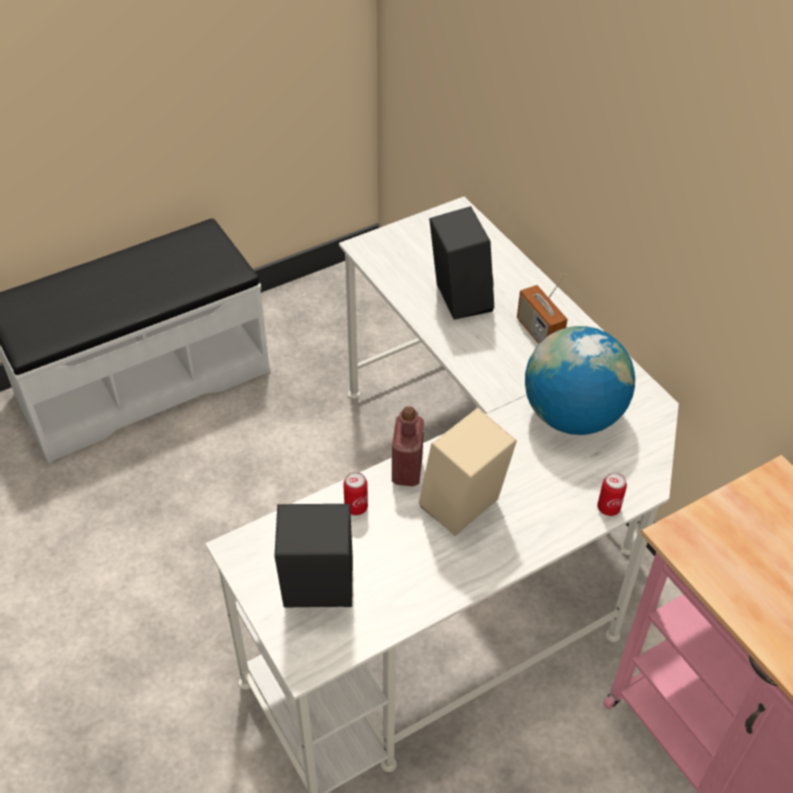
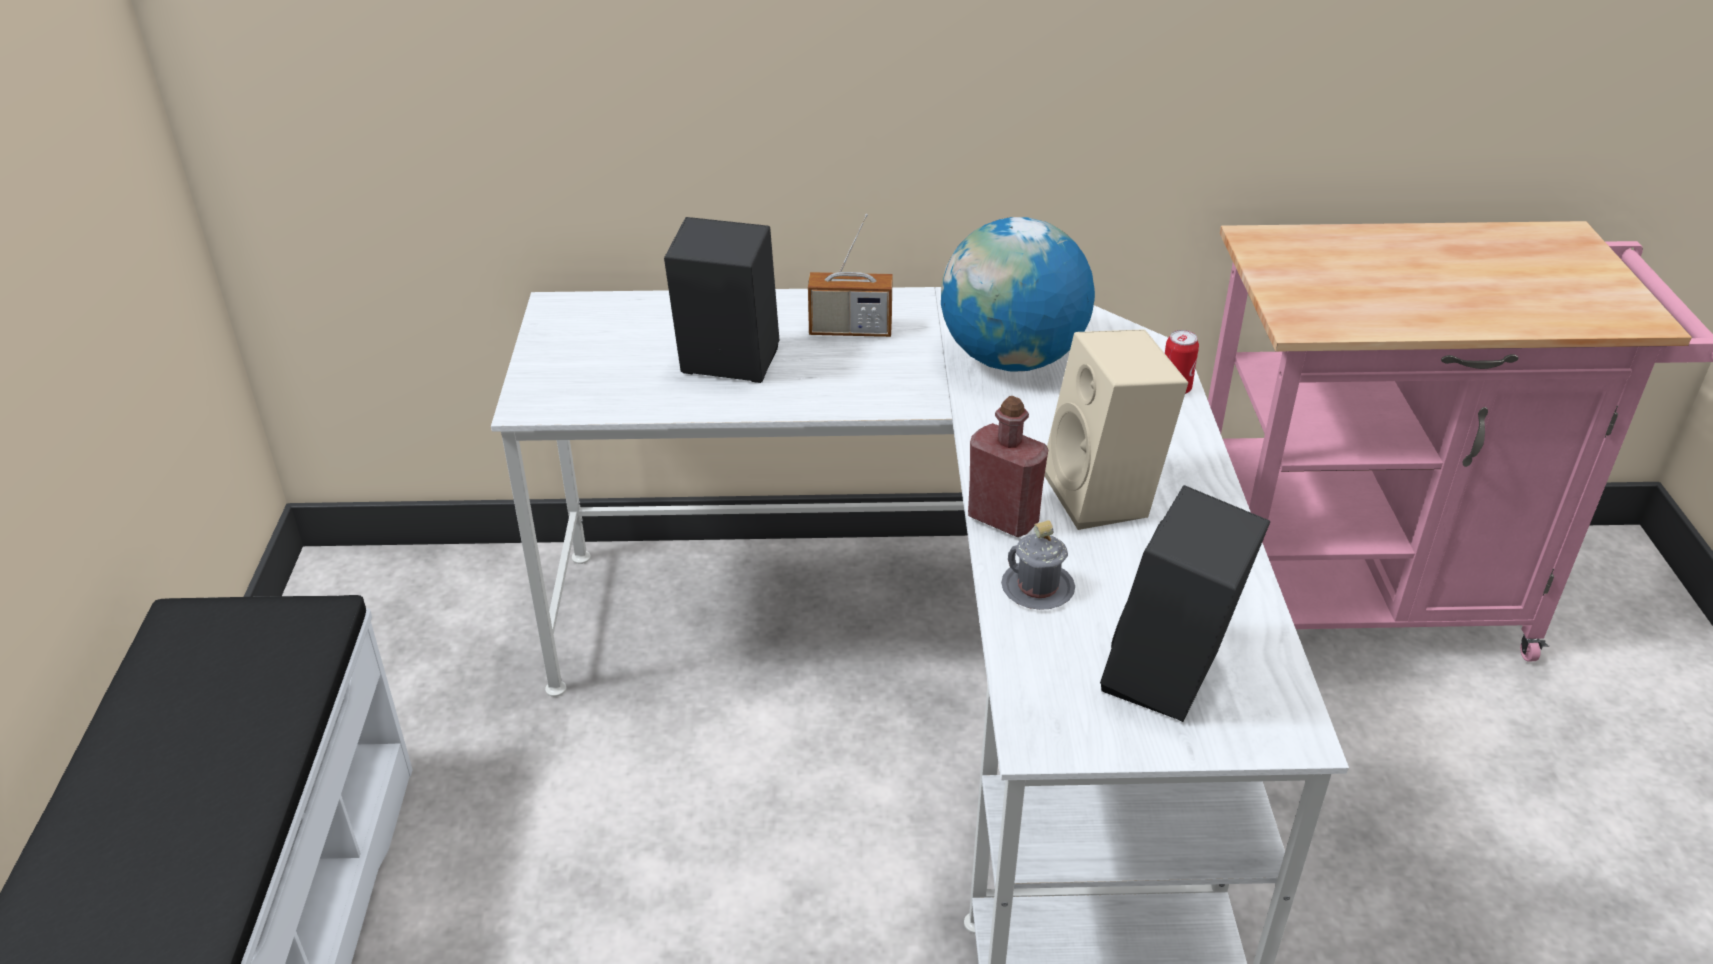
camera: 60 degrees left, 10 degrees down
can [343,472,368,515] -> grey mug [1001,520,1075,610]

